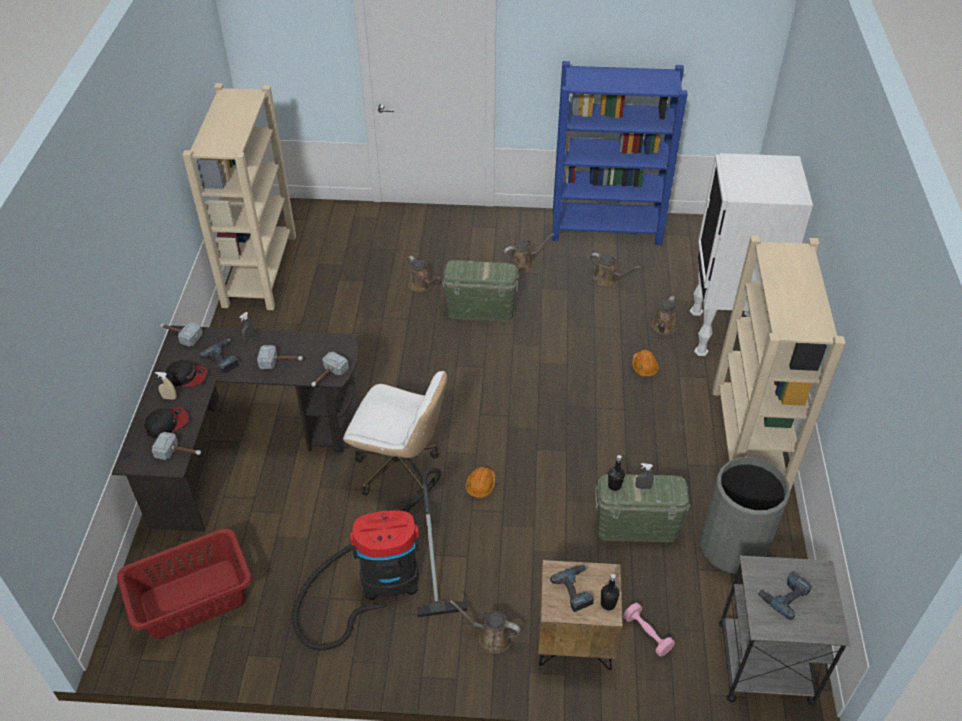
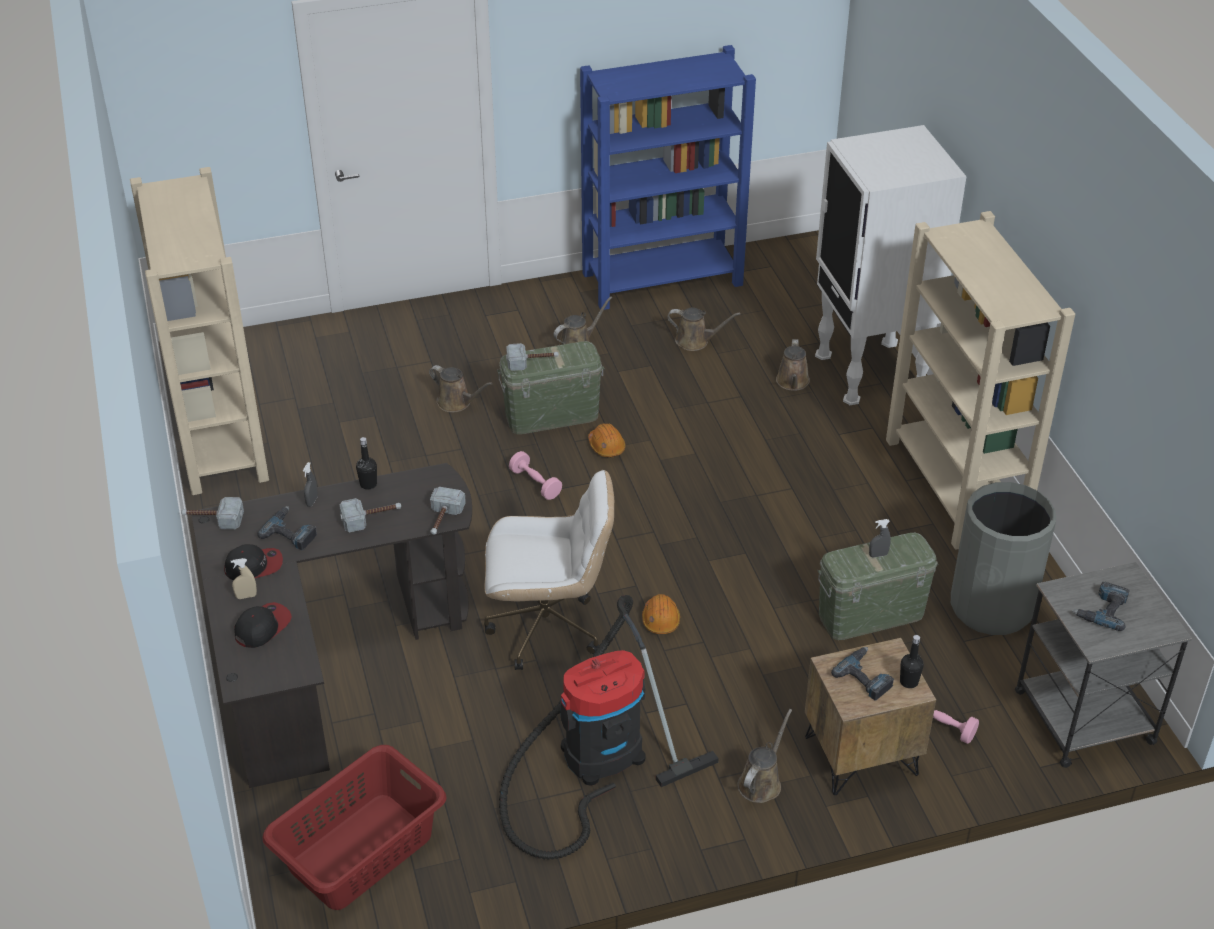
camera: 20 degrees left, 5 degrees down
hammer [152,432,201,460] -> hammer moved to [506,343,559,371]
brown watering can [450,600,521,654] -> brown watering can turned 120 degrees clockwise [737,709,792,803]
black bottle [608,455,625,491] -> black bottle moved to [356,437,377,490]
orange hard hat [632,350,658,377] -> orange hard hat moved to [588,423,626,458]
none -> pink dumbbell [509,451,562,500]

